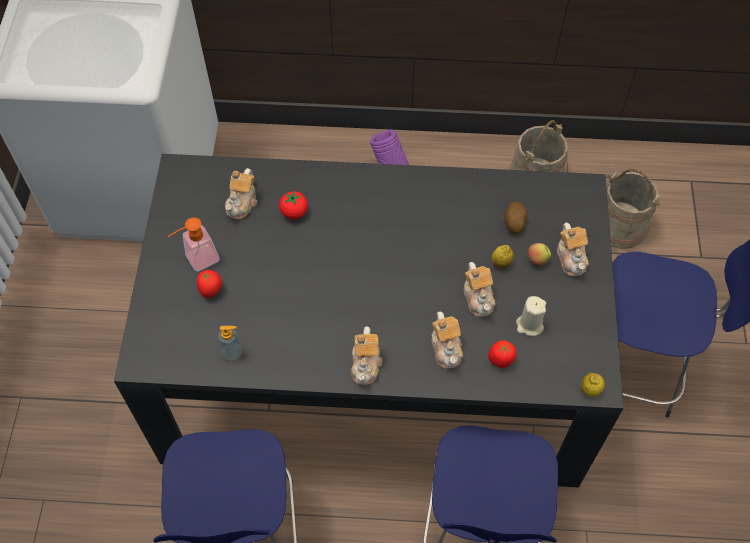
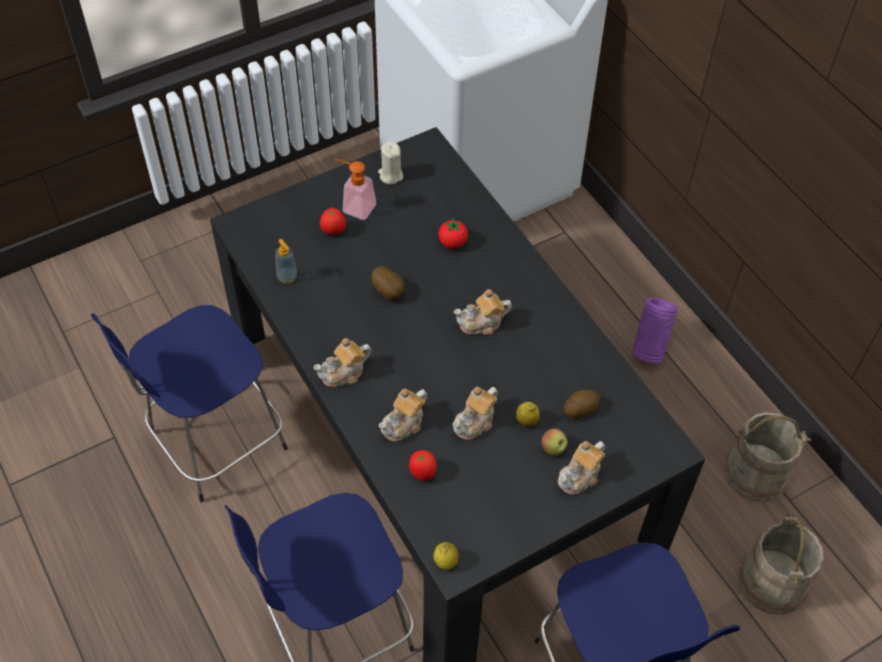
camera: 55 degrees right, 5 degrees down
teapot [225,168,258,219] -> teapot moved to [454,289,512,335]
beige candle [516,296,546,336] -> beige candle moved to [378,141,403,184]
none -> potato [371,266,405,300]

